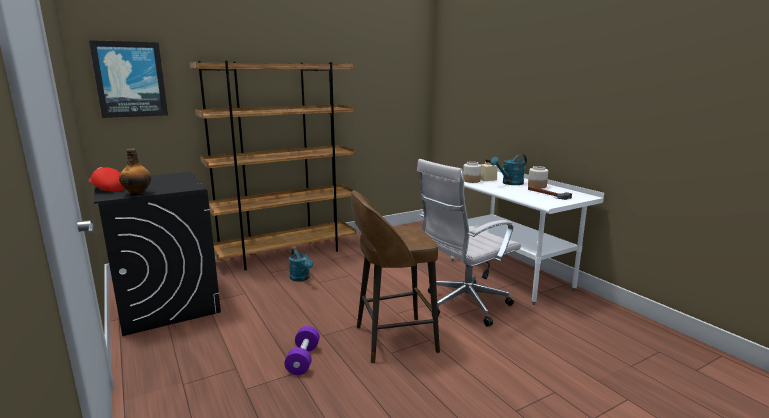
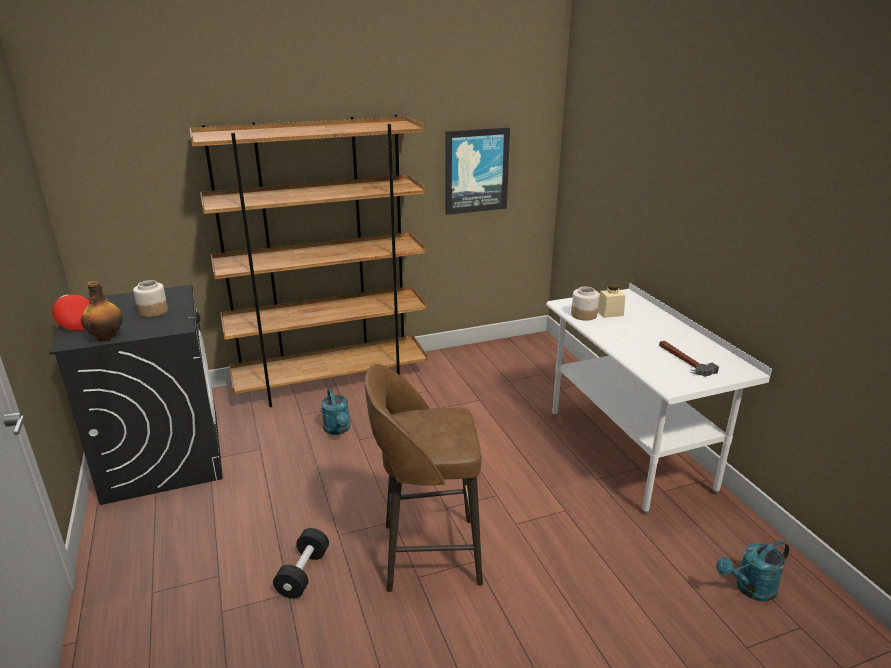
camera: 10 degrees right, 10 degrees up
picture [89,40,168,118] -> picture moved to [446,127,510,215]
purple dumbbell [284,326,320,375] -> black dumbbell [273,528,329,599]
white office chair [417,159,521,327] -> none
turquoise watering can [490,154,527,185] -> turquoise watering can moved to [716,540,789,601]
jar [528,166,548,189] -> jar moved to [133,280,168,317]

